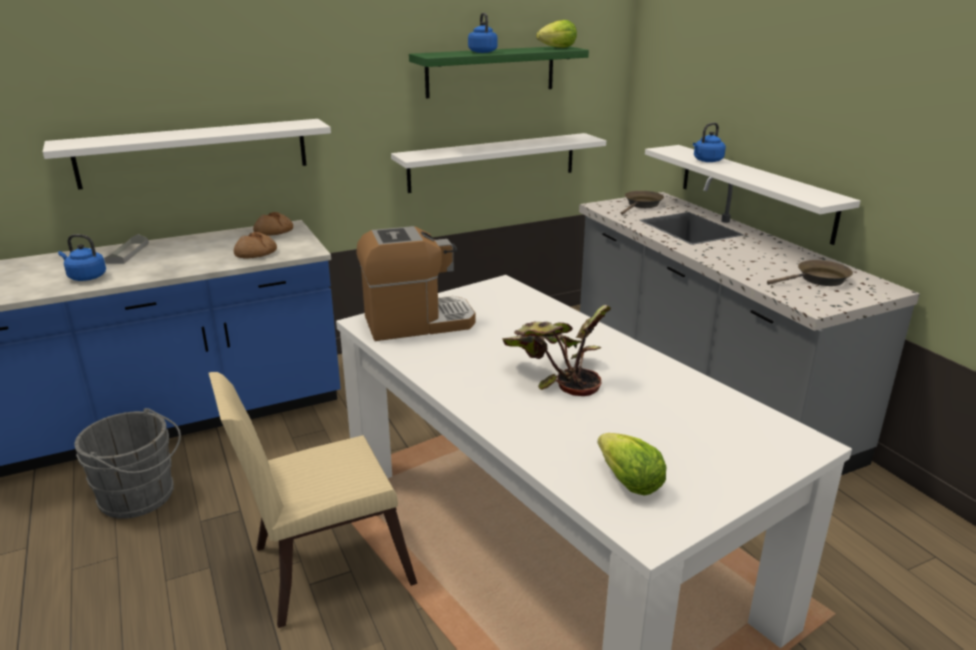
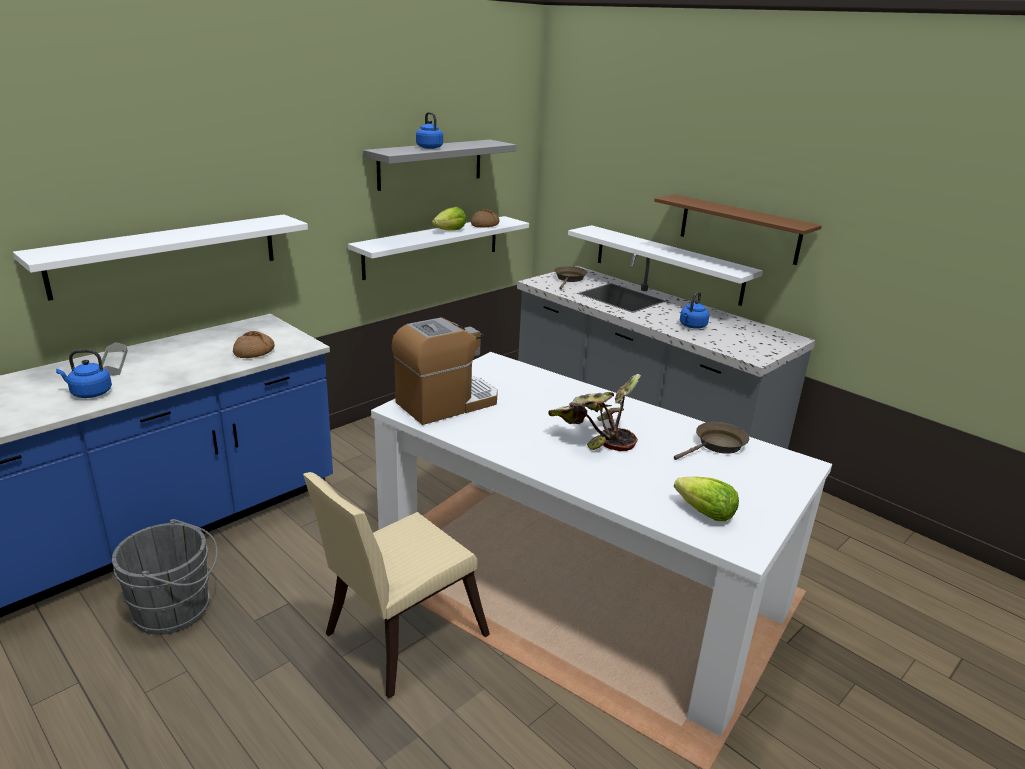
camera: 20 degrees left, 0 degrees up
bread [253,212,293,236] -> bread moved to [471,209,499,228]
green shelf [409,46,589,98] -> grey shelf [363,140,517,191]
lettuce [536,20,577,48] -> lettuce moved to [432,207,466,230]
blue kettle [693,123,726,162] -> blue kettle moved to [680,291,710,329]
brown frying pan [767,260,853,286] -> brown frying pan moved to [674,422,749,460]
none -> brown shelf [654,194,822,265]

